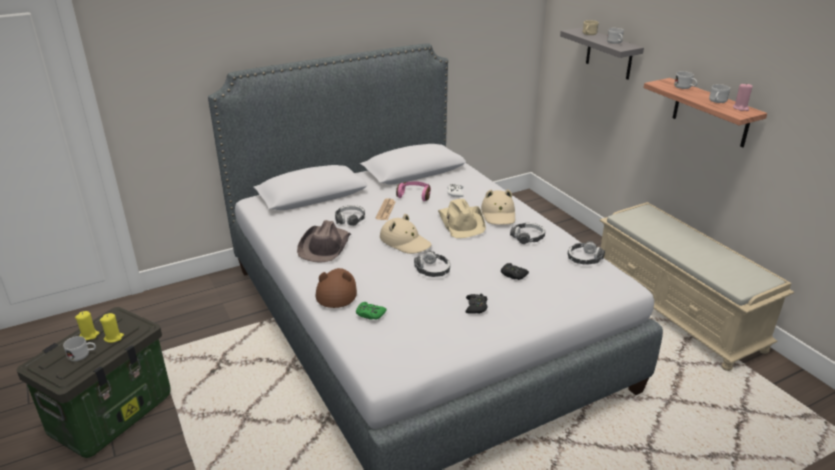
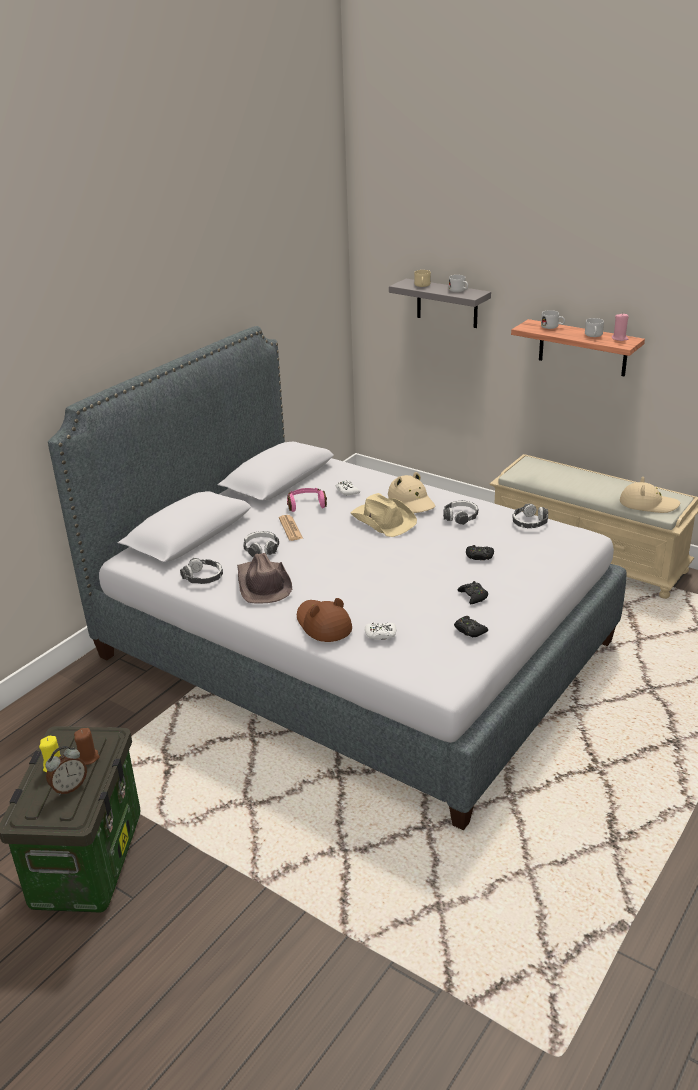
camera: 25 degrees left, 0 degrees up
white mug [63,336,96,361] -> alarm clock [45,746,87,795]
yellow candle [100,313,124,343] -> brown candle [74,728,100,765]
green game controller [356,302,386,320] -> white game controller [365,623,396,640]
beige hat [380,214,432,254] -> beige hat moved to [620,477,680,513]
headphones [414,251,450,277] -> headphones moved to [180,558,223,584]
none -> black game controller [454,616,488,638]

